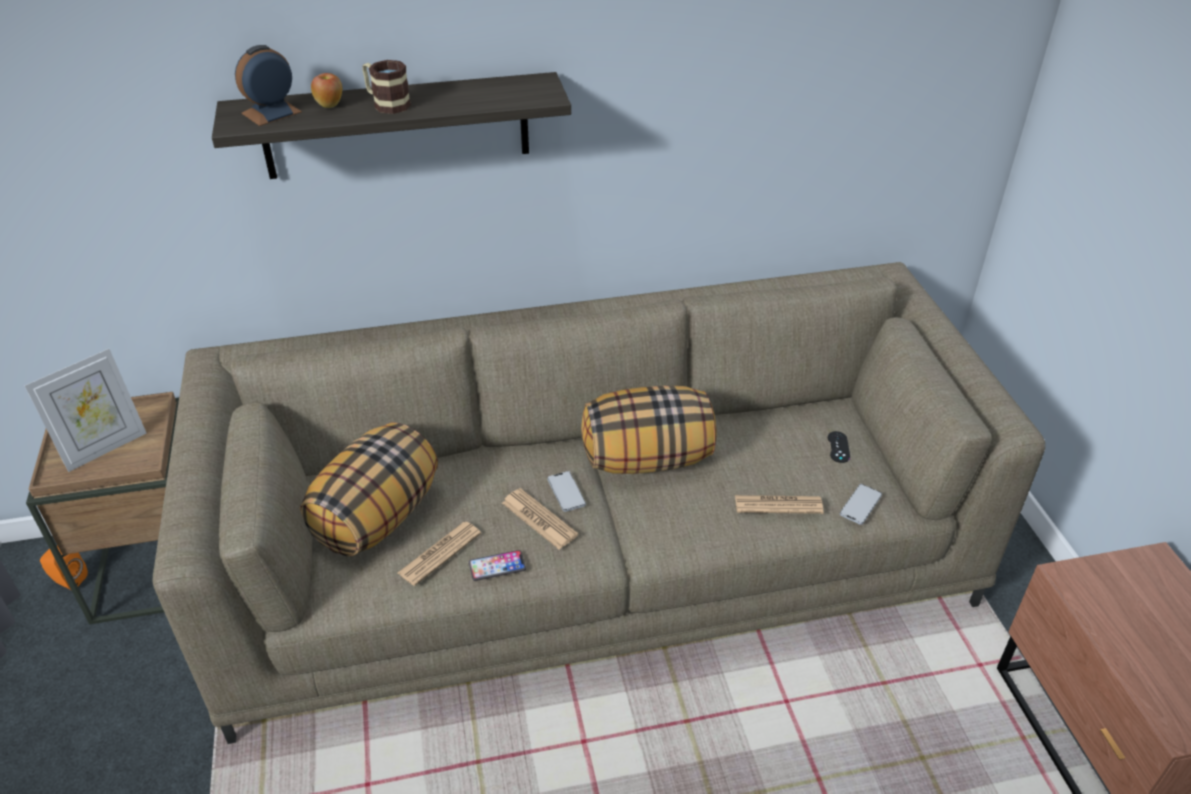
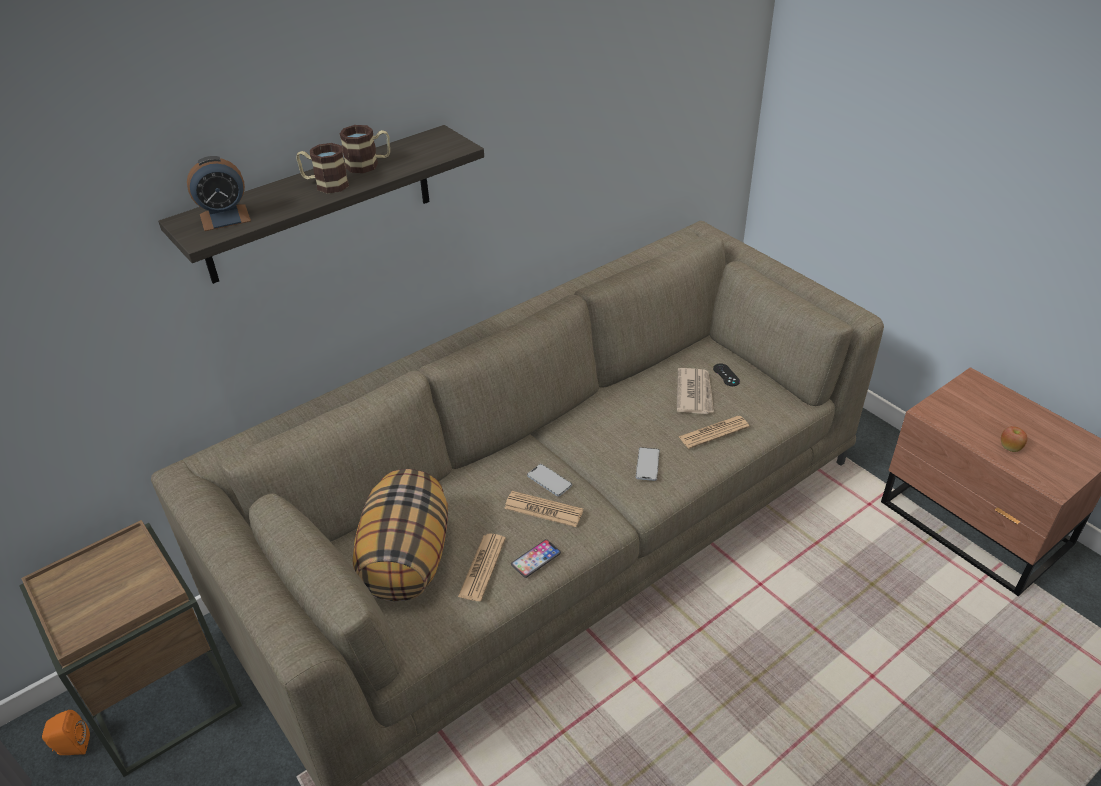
camera: 25 degrees left, 0 degrees up
picture frame [24,349,147,472] -> none
alarm clock [235,45,302,126] -> alarm clock turned 135 degrees counterclockwise [187,156,251,231]
apple [311,73,342,108] -> apple moved to [1001,426,1027,452]
pillow [581,385,716,474] -> none
phone [840,484,882,525] -> phone moved to [636,447,660,481]
none -> mug [340,125,390,173]
none -> newspaper [677,368,714,414]

